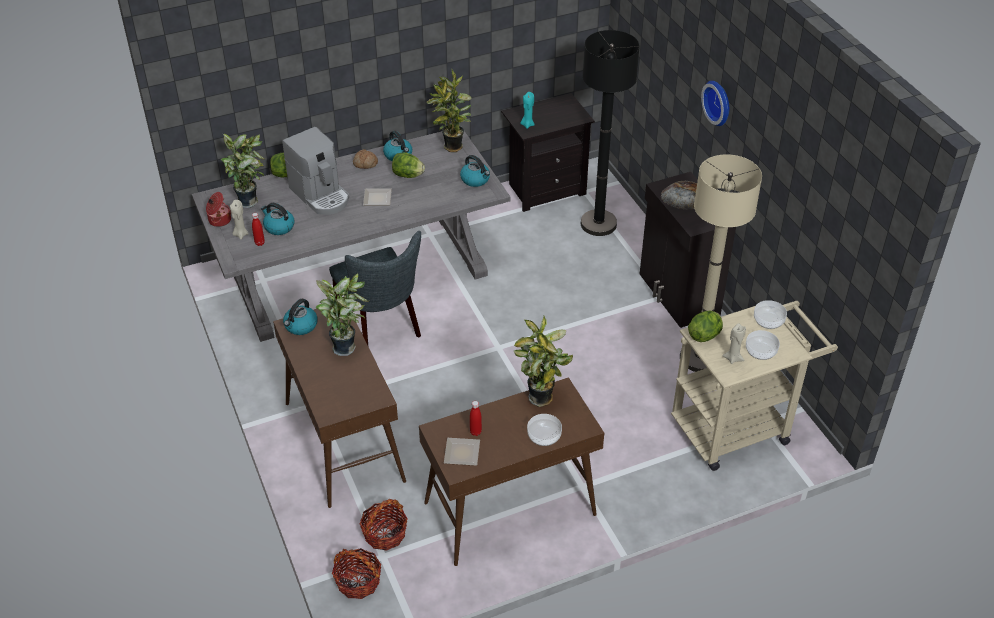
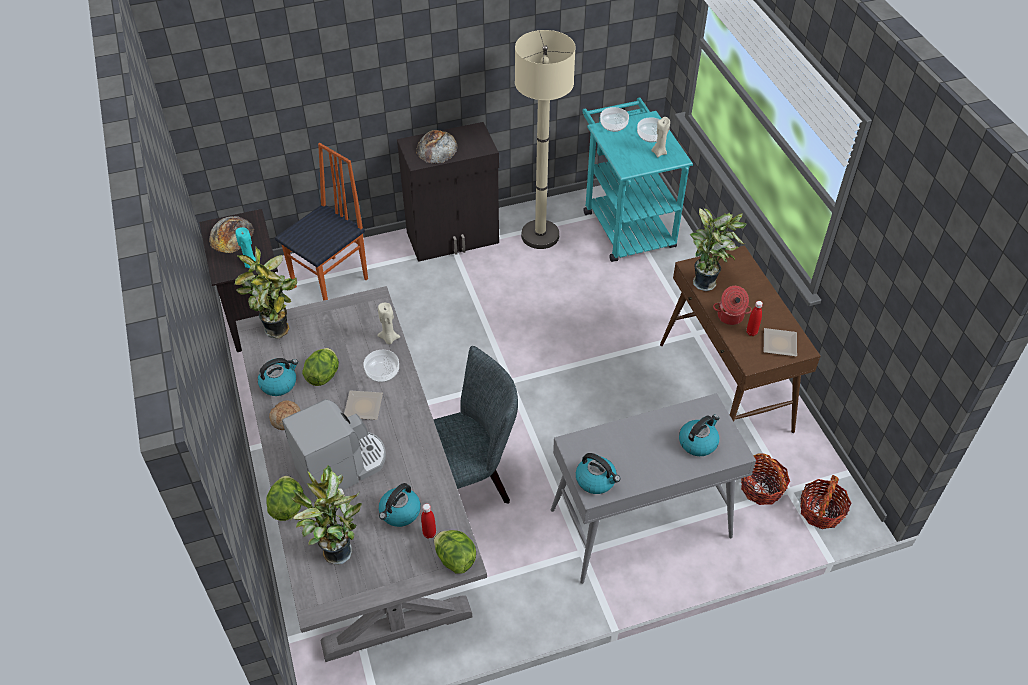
camera: 85 degrees left, 5 degrees up
cooking pot [206,192,231,227] -> cooking pot moved to [713,286,752,325]
beige candle [230,200,249,239] -> beige candle moved to [378,303,400,344]
brown console table [273,307,406,508] -> grey console table [551,393,756,584]
potted plant [315,273,370,356] -> none
kettle [460,155,490,187] -> kettle moved to [679,414,719,456]
bowl [527,414,562,446] -> bowl moved to [363,350,399,382]
black floor lamp [581,30,640,236] -> chair [275,143,368,301]
beige cart [671,301,838,471] -> turquoise cart [583,98,693,262]
lettuce [688,311,723,342] -> lettuce moved to [434,530,476,574]
wall clock [701,81,729,126] -> none
none -> bread [209,216,254,253]

